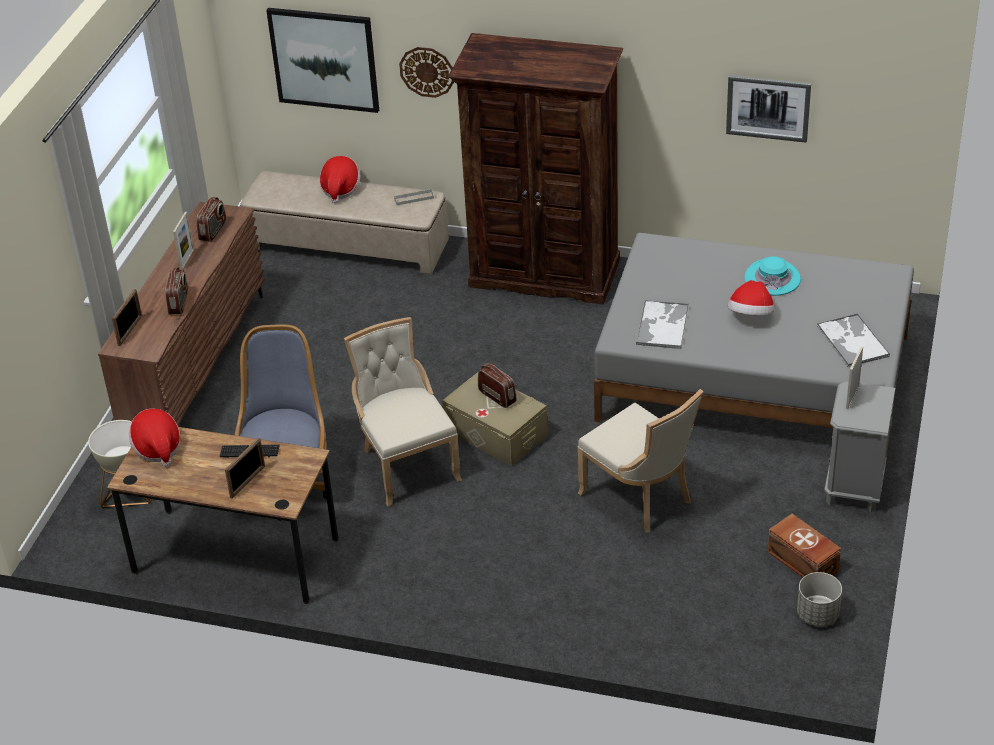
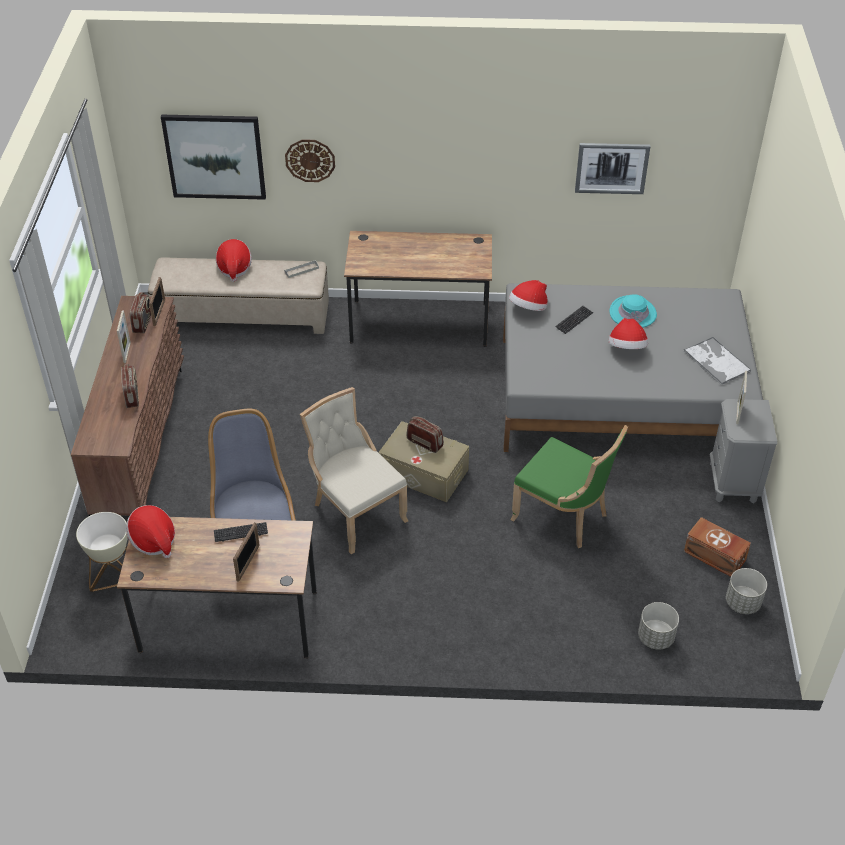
camera: 15 degrees left, 5 degrees up
picture frame [112,289,142,346] -> picture frame moved to [149,277,165,326]
brown wardrobe [448,33,623,305] -> brown desk [344,231,492,347]
beige chair [577,389,704,533] -> green chair [510,425,628,548]
tray [636,300,689,349] -> none
none -> hat [509,280,548,311]
none -> keyboard [555,306,593,334]
none -> grey planter [638,602,679,650]

